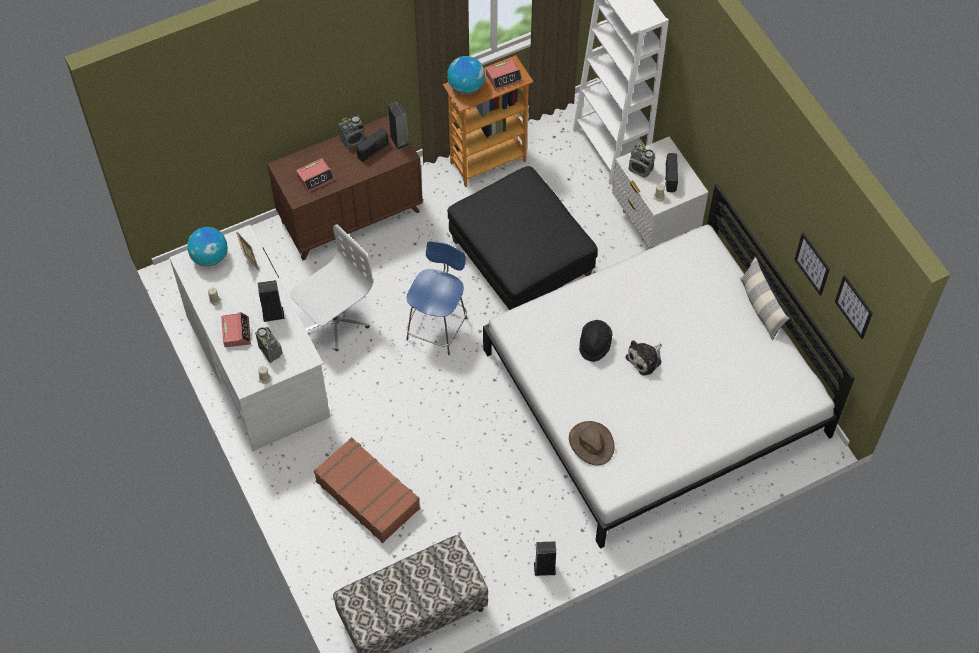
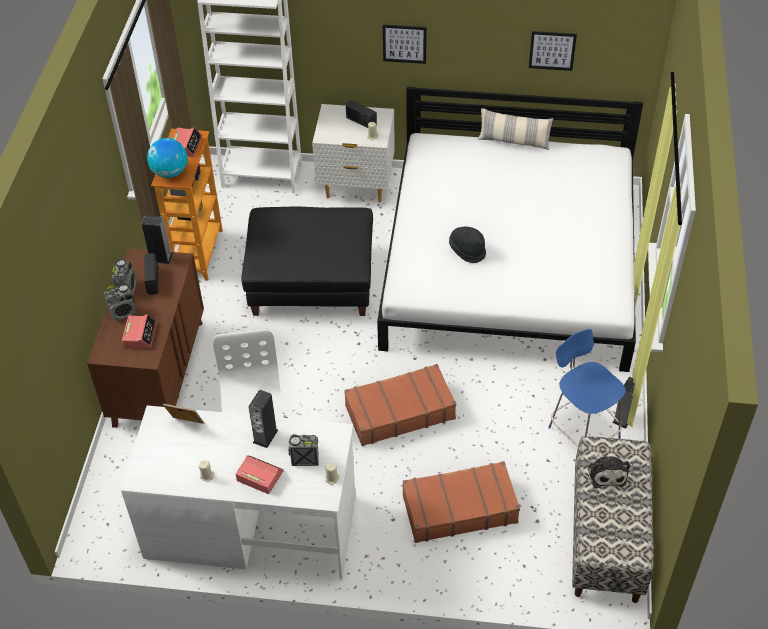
camera: 55 degrees left, 10 degrees down
globe [187,227,228,266] -> none
blue chair [406,241,467,355] -> blue chair moved to [548,329,626,447]
brown hat [569,421,614,465] -> none
plush toy [625,340,662,375] -> plush toy moved to [588,451,630,489]
radio [629,144,655,178] -> radio moved to [104,283,136,321]
picture [835,275,873,339] -> picture moved to [383,24,427,64]
none -> brown suitcase [344,364,456,446]

